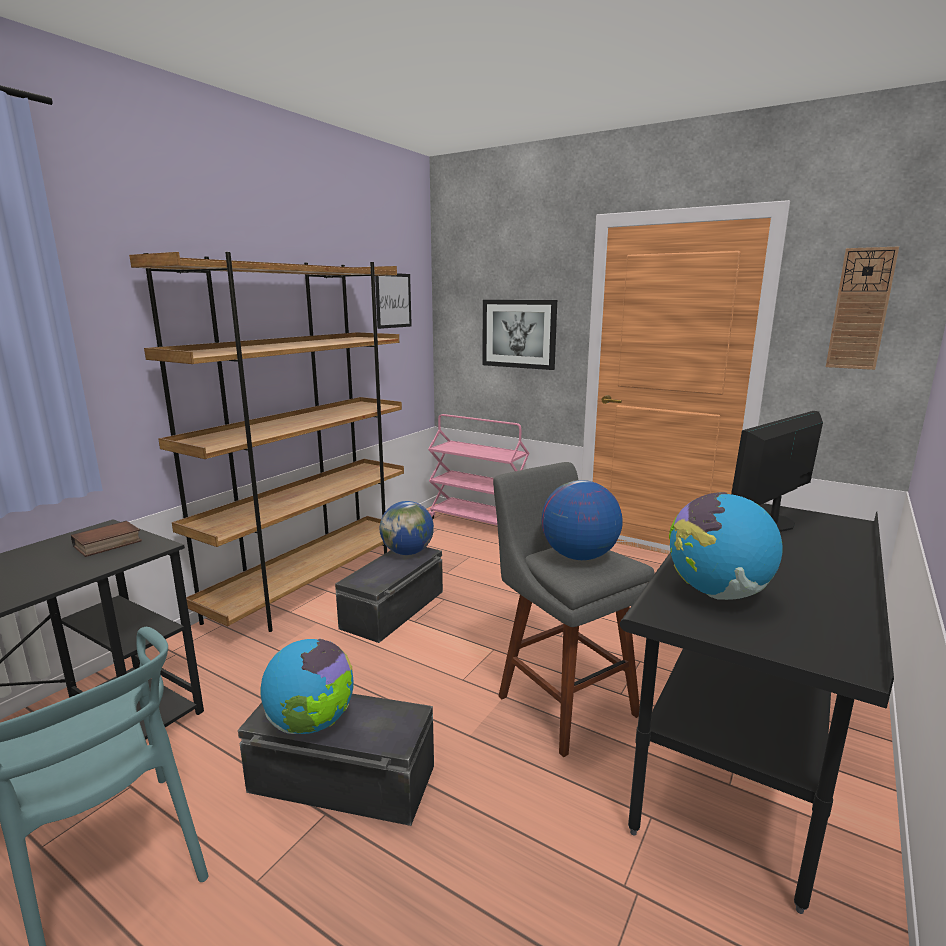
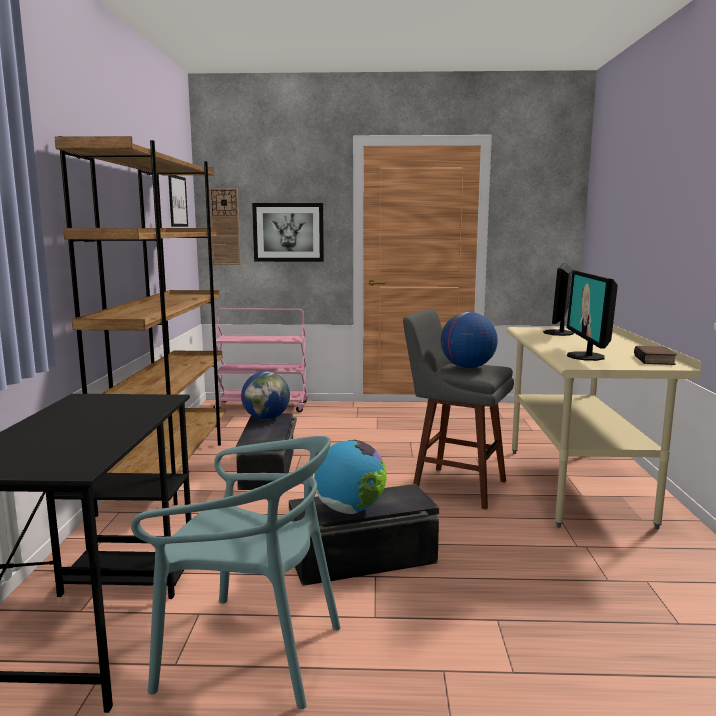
camera: 30 degrees left, 5 degrees down
book [71,521,142,557] -> book moved to [634,346,677,365]
black desk [620,503,894,914] -> beige desk [507,325,702,529]
globe [669,492,783,600] -> monitor [567,270,618,361]
wall clock [826,246,899,370] -> wall clock moved to [209,188,241,265]

